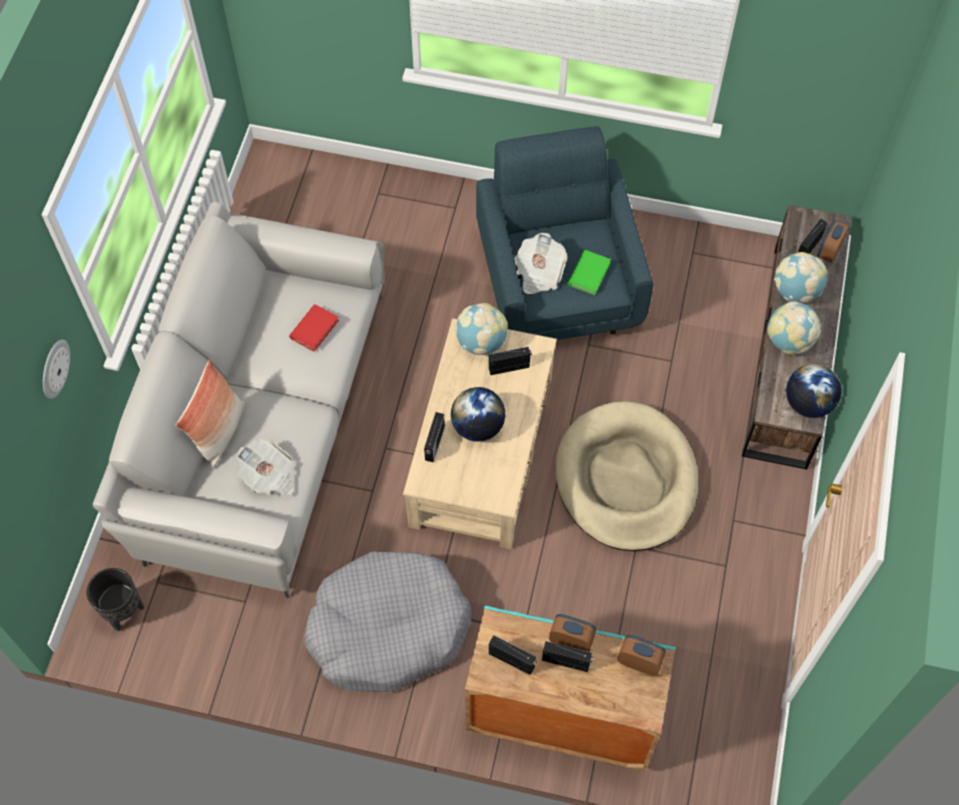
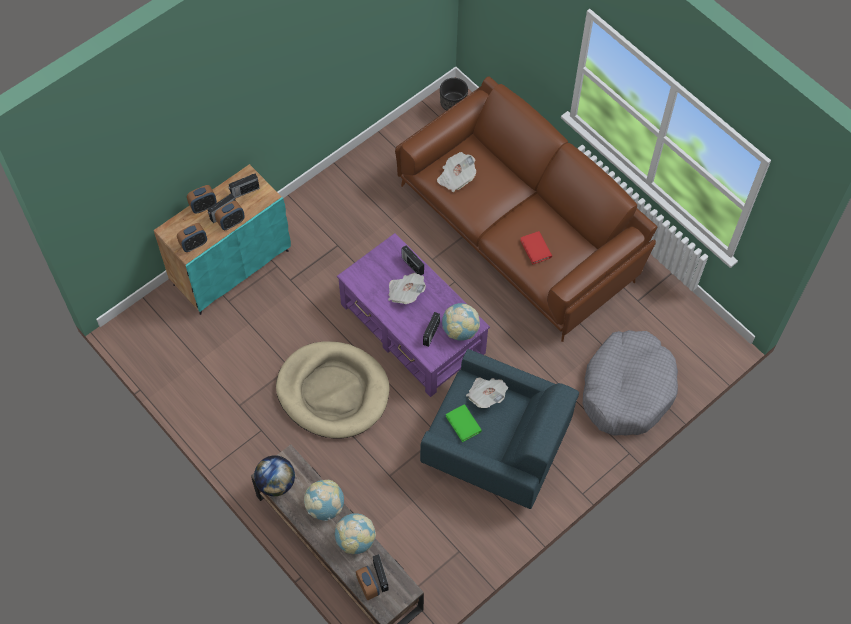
camera: 125 degrees right, 0 degrees up
wall clock [43,339,70,399] -> none
grey sofa [93,202,385,599] -> brown sofa [395,77,657,342]
pillow [176,360,245,469] -> none
grey dog bed [304,552,471,692] -> grey dog bed moved to [583,330,678,436]
beige coffee table [403,318,557,549] -> purple coffee table [337,233,490,397]
globe [451,387,505,442] -> newspaper [388,273,426,304]
none -> alarm clock [187,185,217,213]

